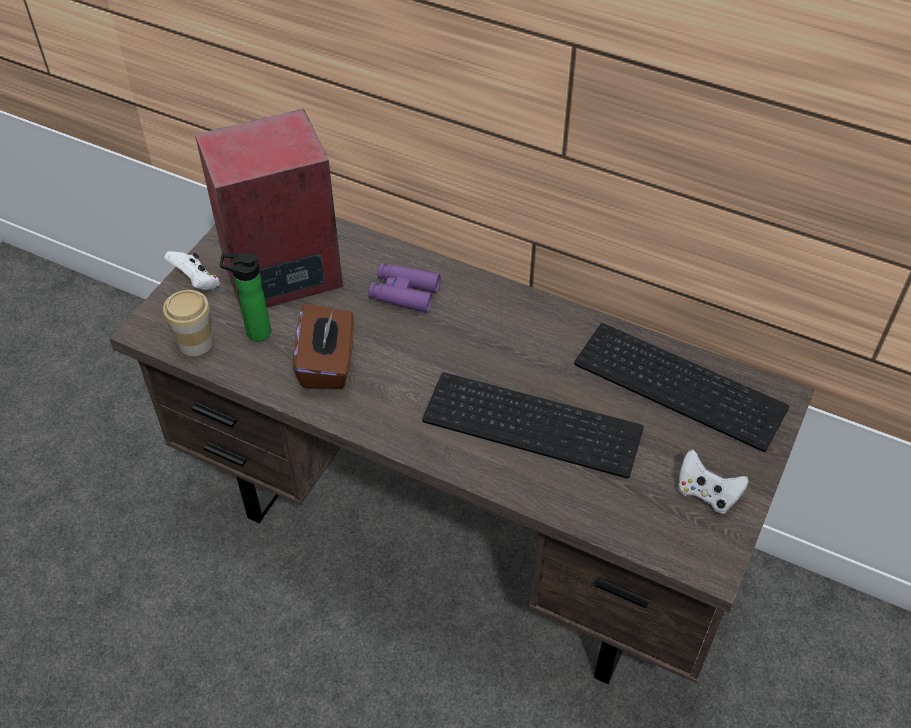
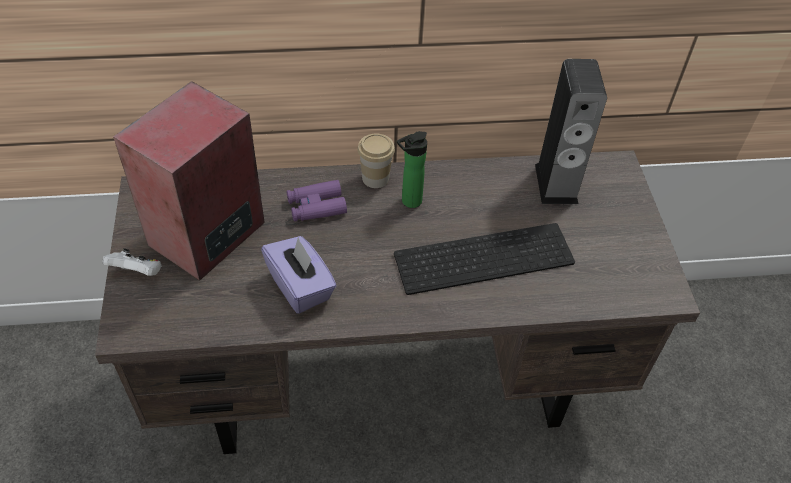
camera: 35 degrees left, 0 degrees up
cup [163,290,213,356] -> cup moved to [357,133,395,188]
bottle [220,253,271,341] -> bottle moved to [397,131,427,208]
brown tissue box [293,304,354,389] -> purple tissue box [261,236,337,314]
keyboard [574,323,789,452] -> speaker [535,59,607,204]
white game controller [678,449,749,513] -> none

